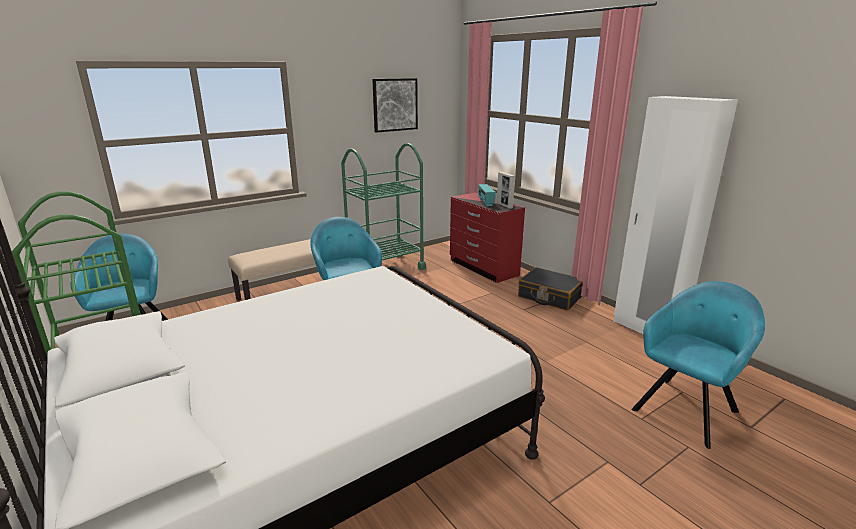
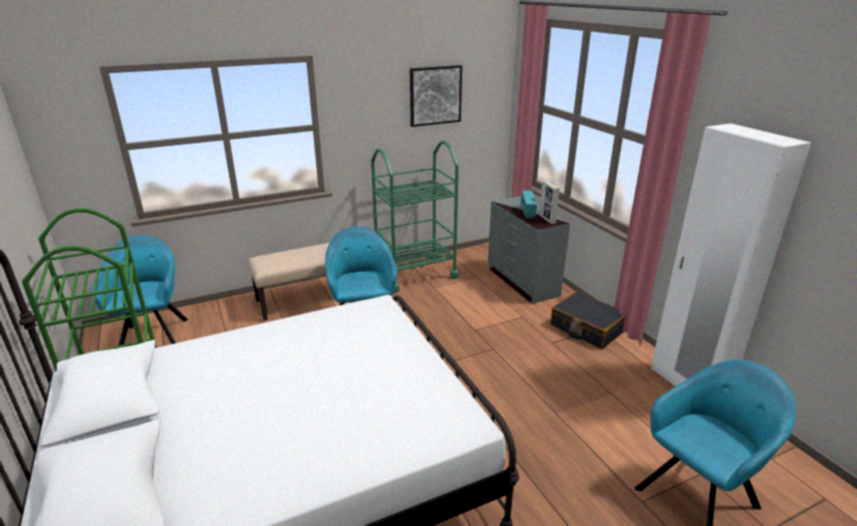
camera: 10 degrees right, 5 degrees up
red dresser [450,193,525,283] -> grey dresser [488,196,570,304]

